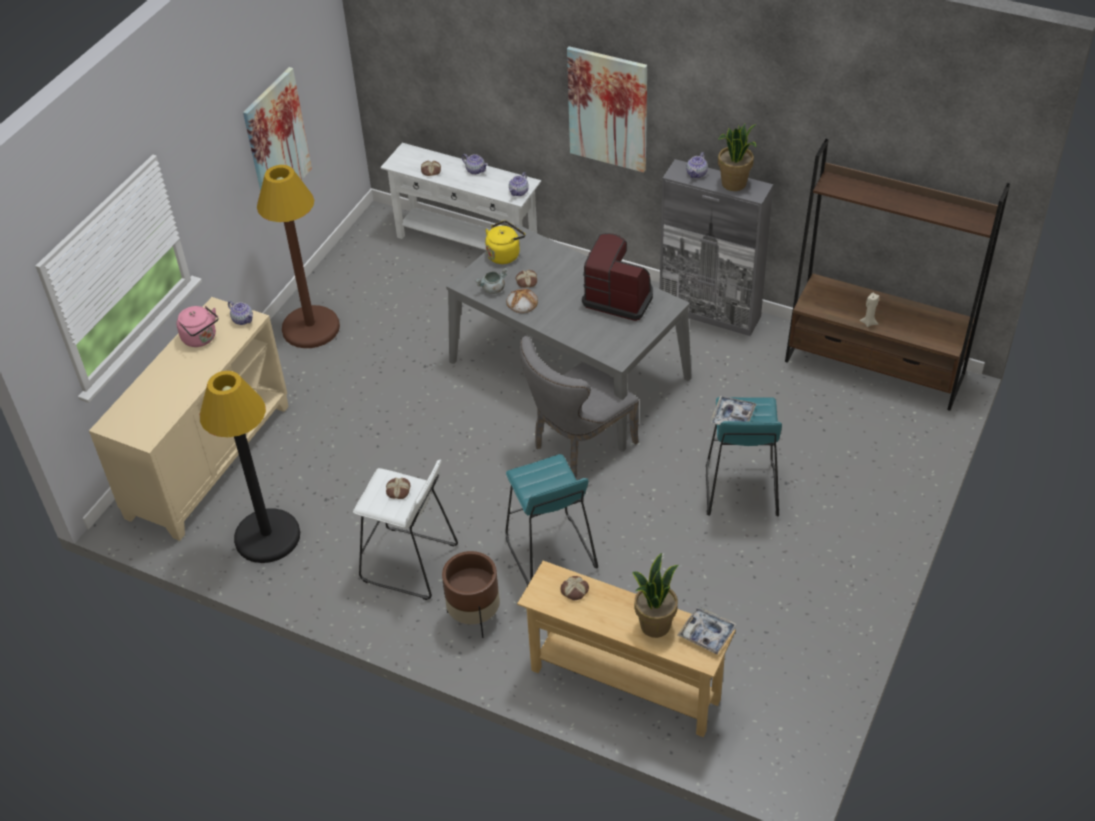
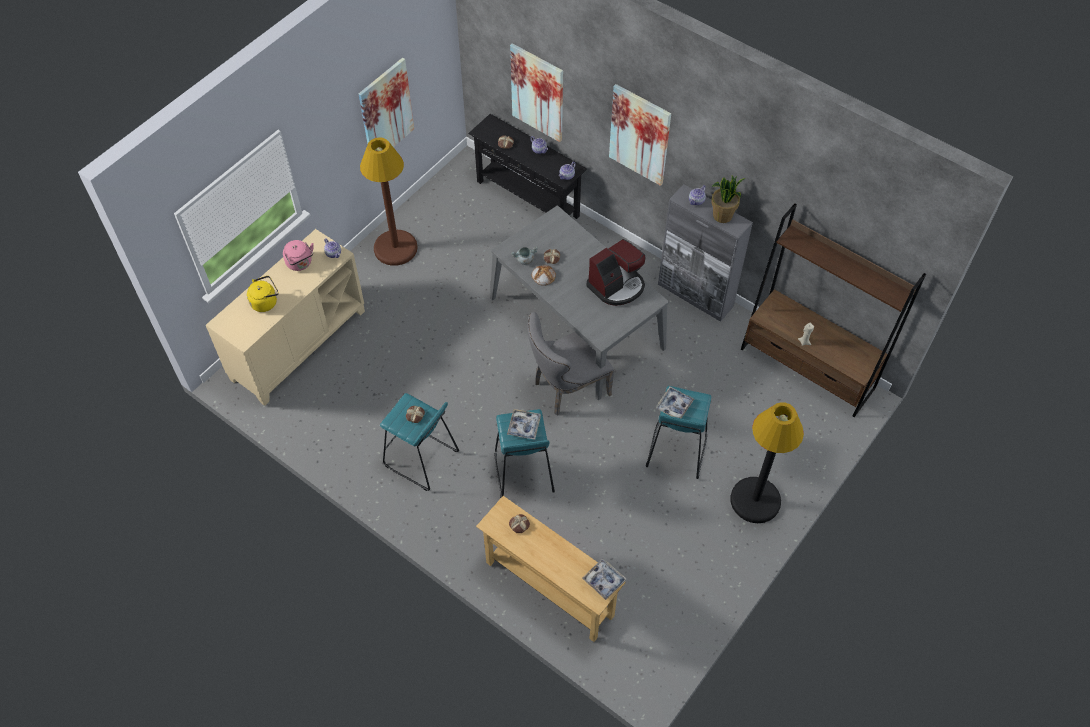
camera: 10 degrees right, 10 degrees up
black floor lamp [200,371,300,563] -> black floor lamp moved to [730,402,804,523]
white stool [353,460,458,600] -> turquoise stool [380,393,459,491]
white console table [380,143,541,250] -> black console table [469,114,587,219]
brown planter [442,551,500,638] -> none
yellow kettle [485,220,525,264] -> yellow kettle moved to [247,276,279,312]
coffee machine [582,233,653,321] -> coffee machine turned 105 degrees clockwise [586,239,646,306]
potted plant [632,553,678,638] -> none
none -> tray [507,409,541,440]
none -> picture [510,43,563,142]

